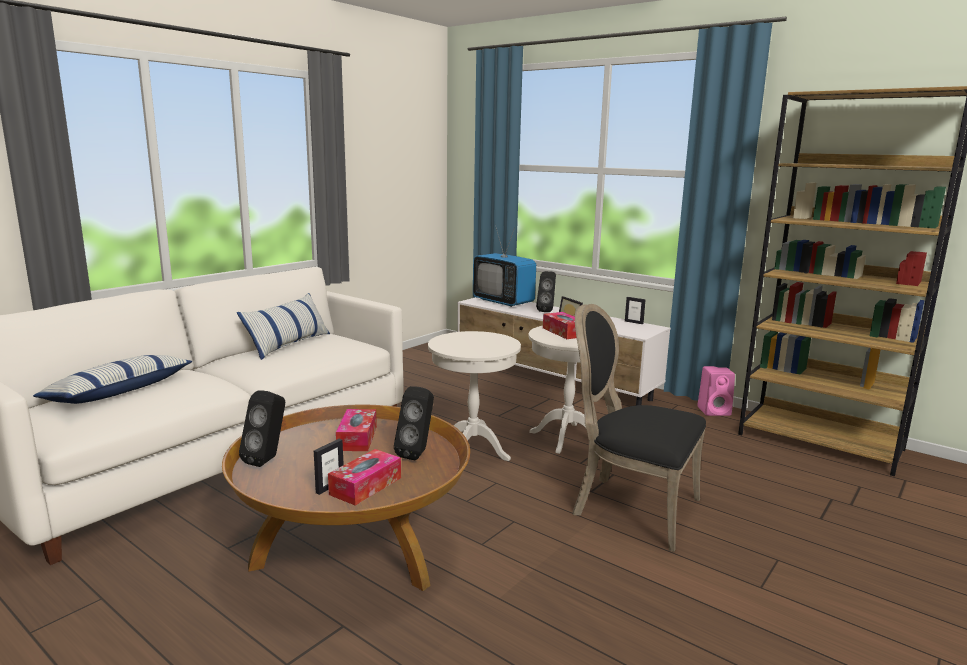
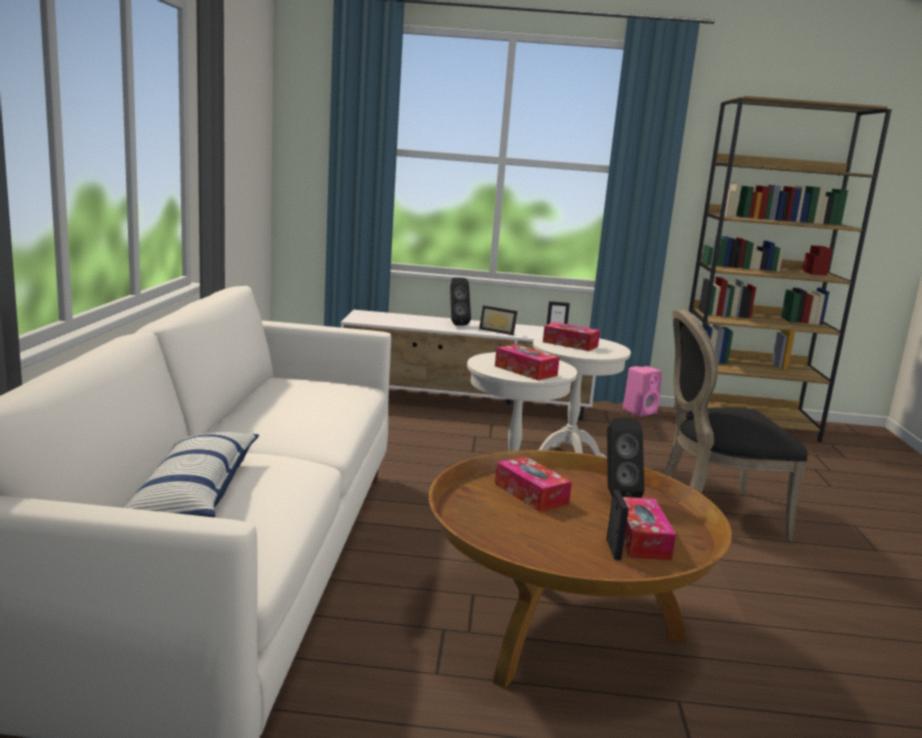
camera: 35 degrees left, 0 degrees up
pillow [237,293,330,360] -> none
black speaker [239,390,285,467] -> none
television [473,225,536,307] -> none
none -> tissue box [495,344,560,380]

